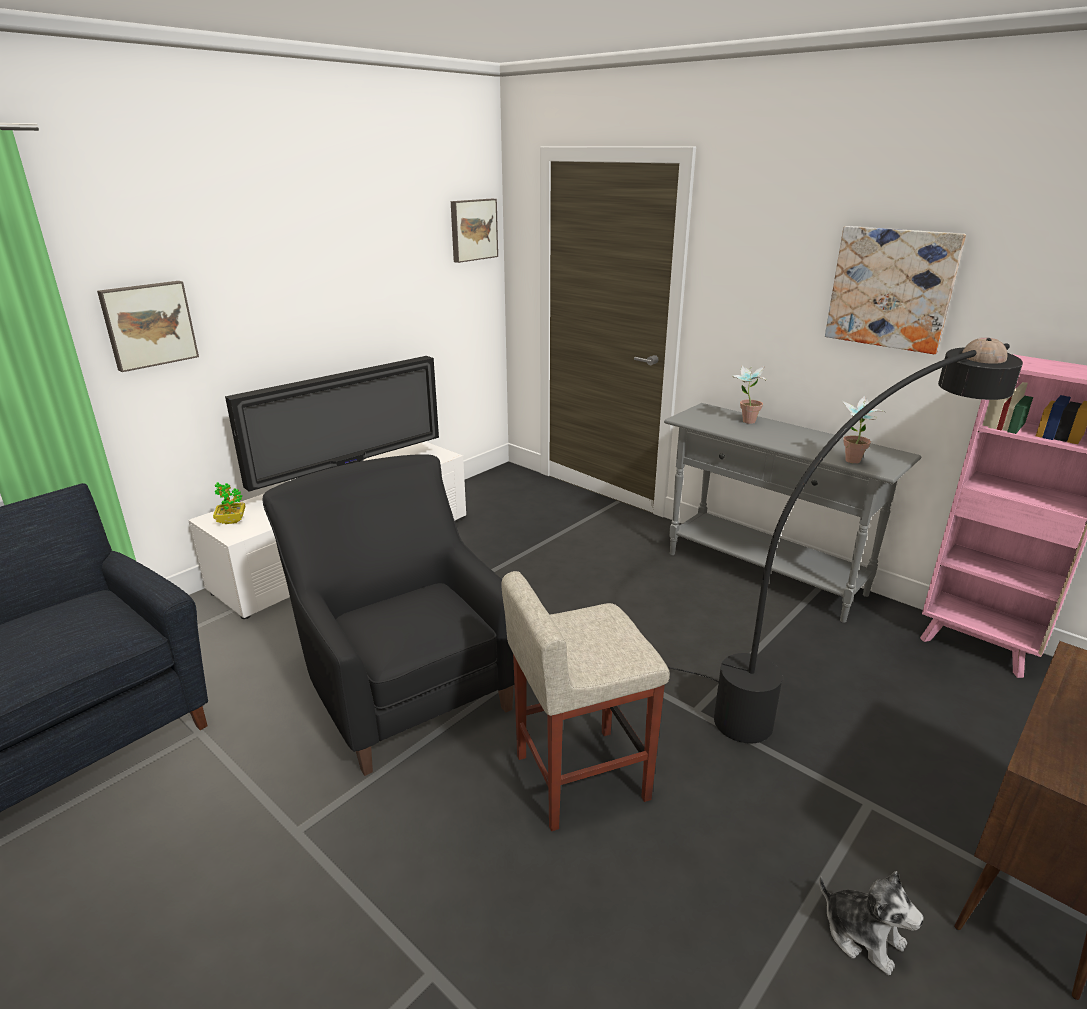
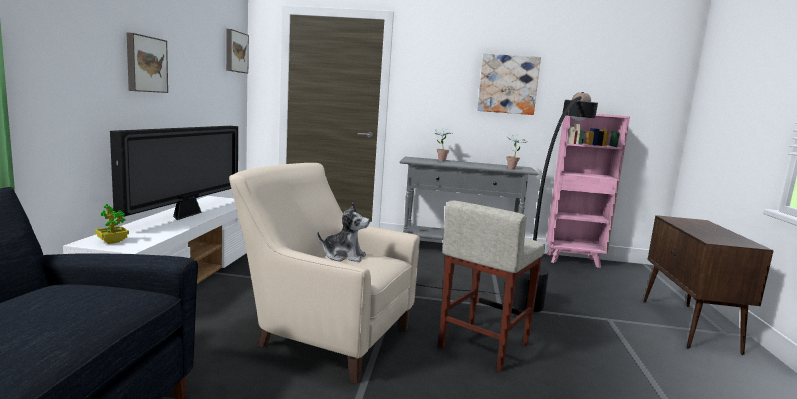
camera: 35 degrees left, 15 degrees down
picture [97,281,199,372] -> picture moved to [127,33,168,93]
black armchair [263,454,514,776] -> beige armchair [229,163,420,384]
plush toy [819,871,924,975] -> plush toy moved to [317,202,370,262]

